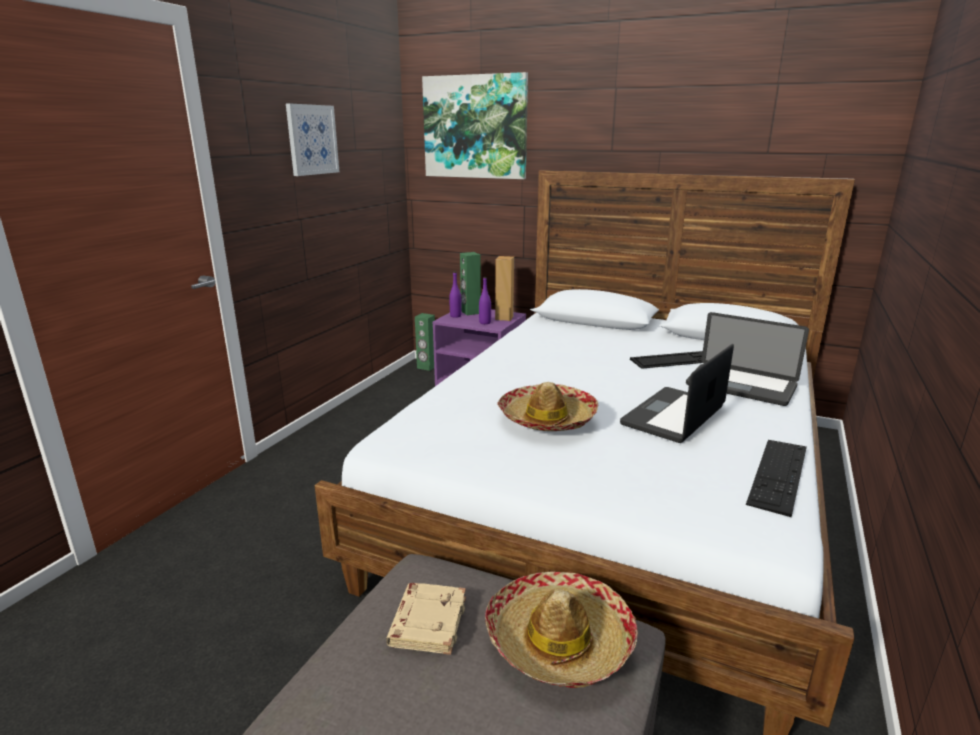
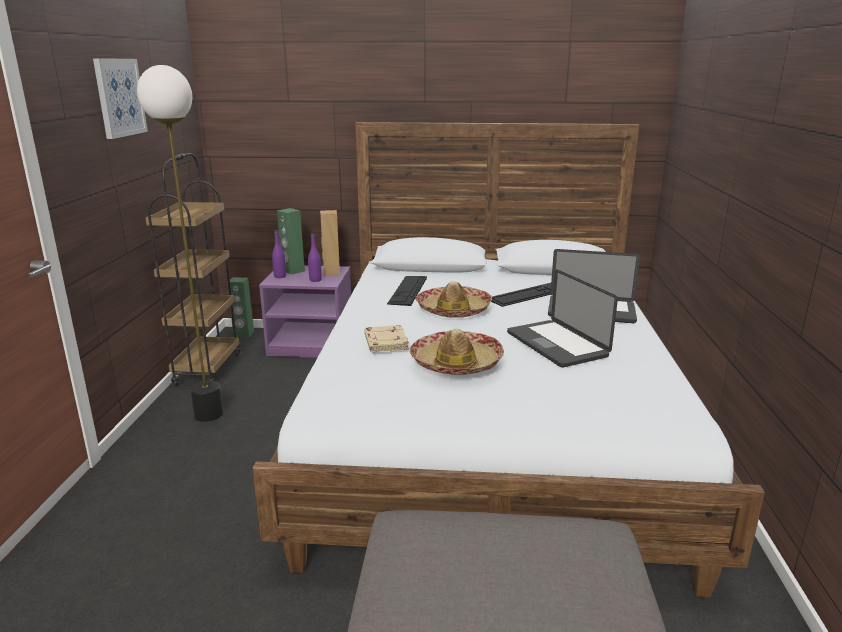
camera: 20 degrees left, 0 degrees up
beige book [386,583,466,655] -> beige book moved to [364,325,409,352]
picture [422,72,528,179] -> none
hat [485,571,638,688] -> hat moved to [415,281,492,318]
laptop [620,344,734,443] -> laptop turned 45 degrees counterclockwise [507,269,618,368]
keyboard [746,440,807,517] -> keyboard moved to [387,276,427,306]
none -> floor lamp [137,65,224,422]
none -> brown cart [146,153,242,386]

